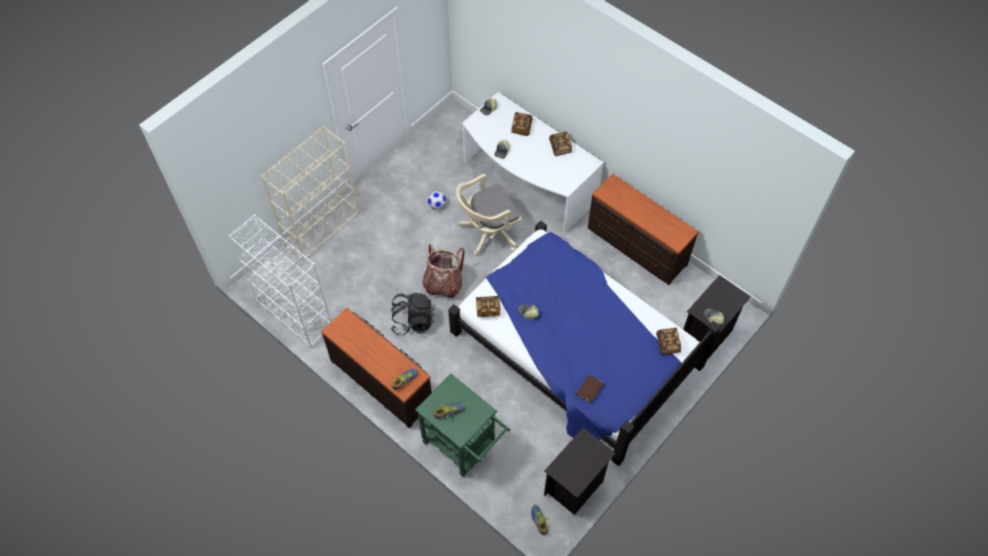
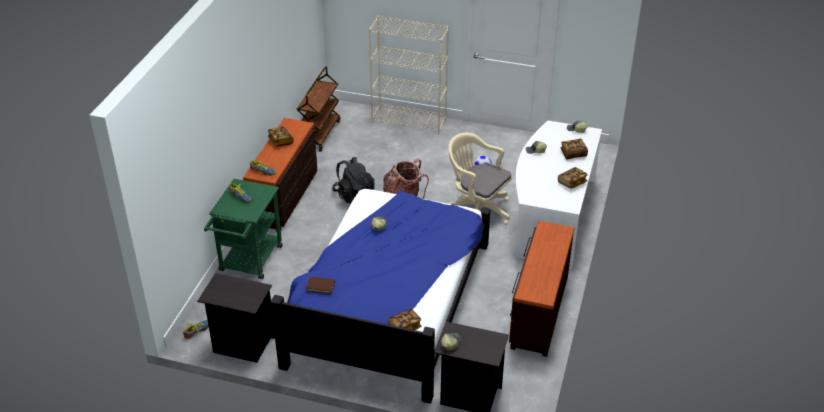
camera: 65 degrees right, 20 degrees down
white bookcase [229,214,332,348] -> brown cart [296,66,340,152]
book [476,296,501,317] -> book moved to [268,126,294,147]

